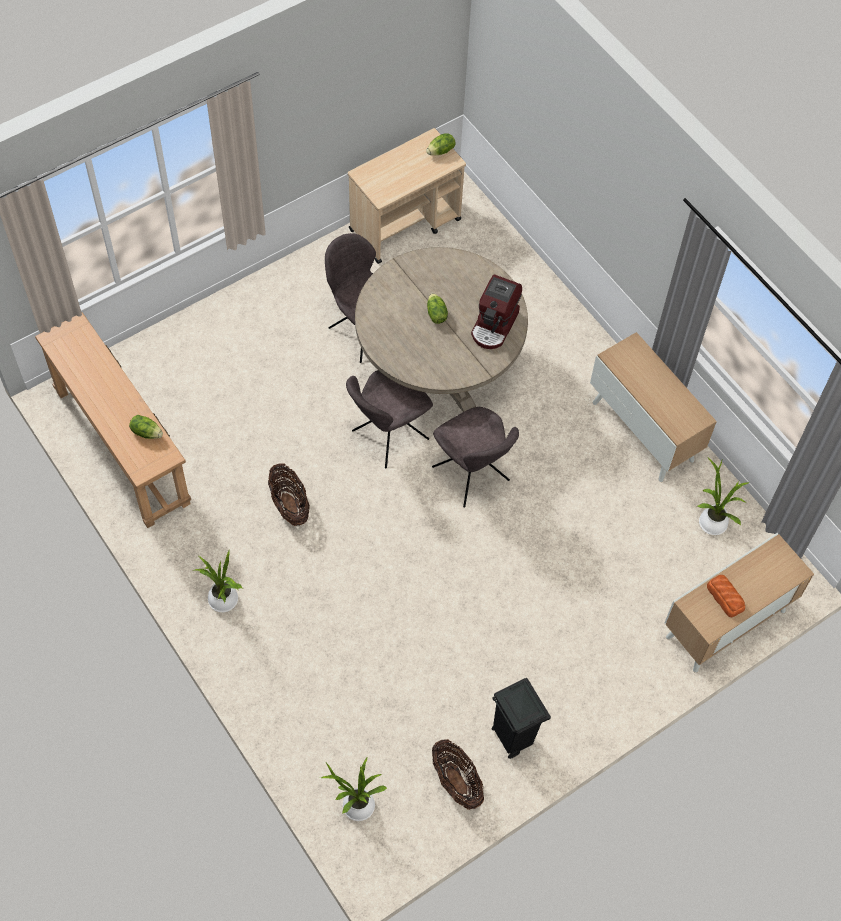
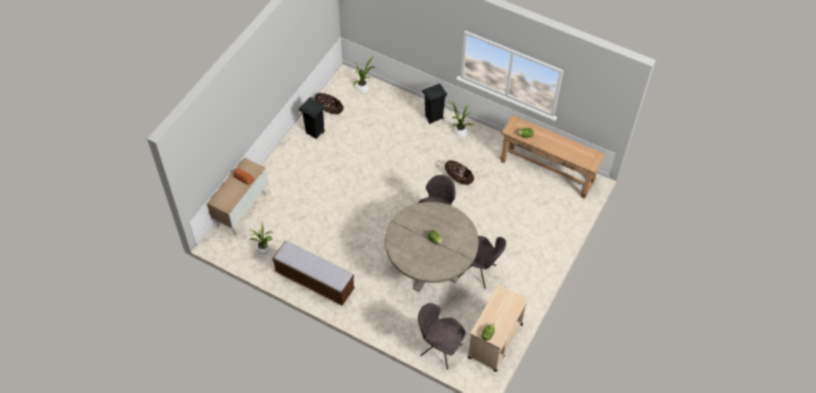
camera: 155 degrees right, 5 degrees down
grey chair [432,407,519,508] -> grey chair moved to [418,303,465,370]
coffee machine [471,275,522,349] -> none
cabinet [590,332,717,482] -> bench [272,241,355,306]
none -> black trash can [422,84,447,124]

